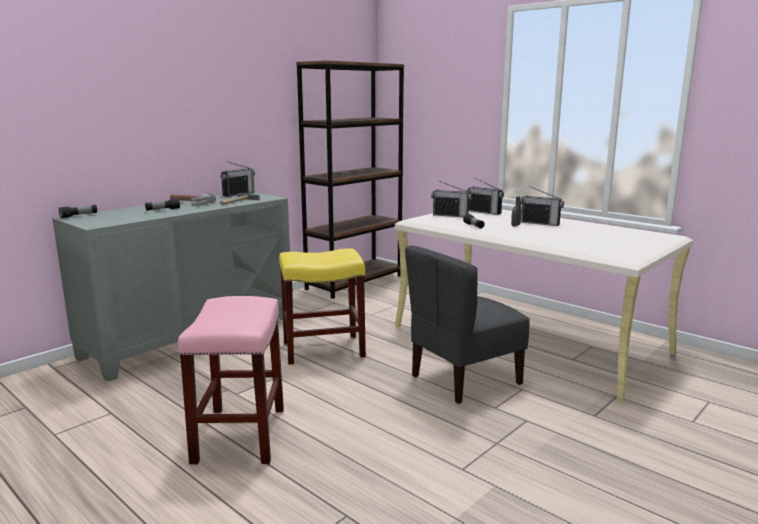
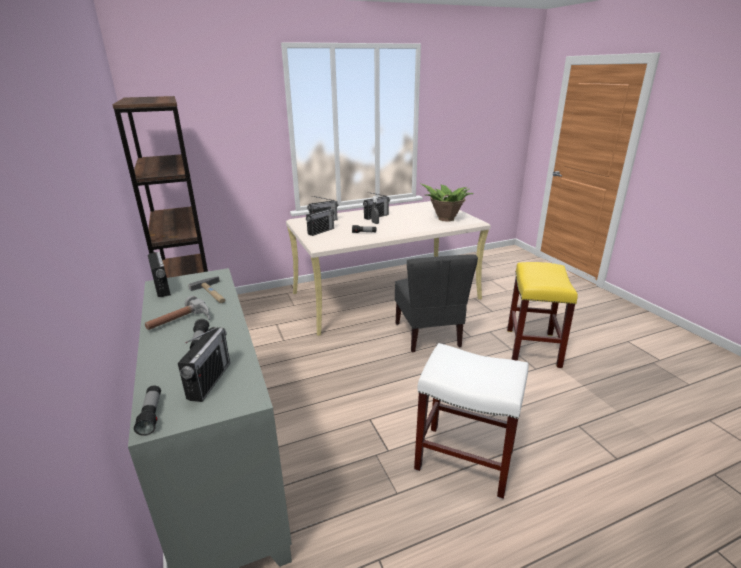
camera: 65 degrees left, 10 degrees up
pink stool [178,296,284,465] -> white stool [414,343,528,499]
yellow stool [279,248,366,365] -> yellow stool moved to [507,262,578,368]
none -> radio [178,327,230,402]
none -> potted plant [421,184,474,222]

